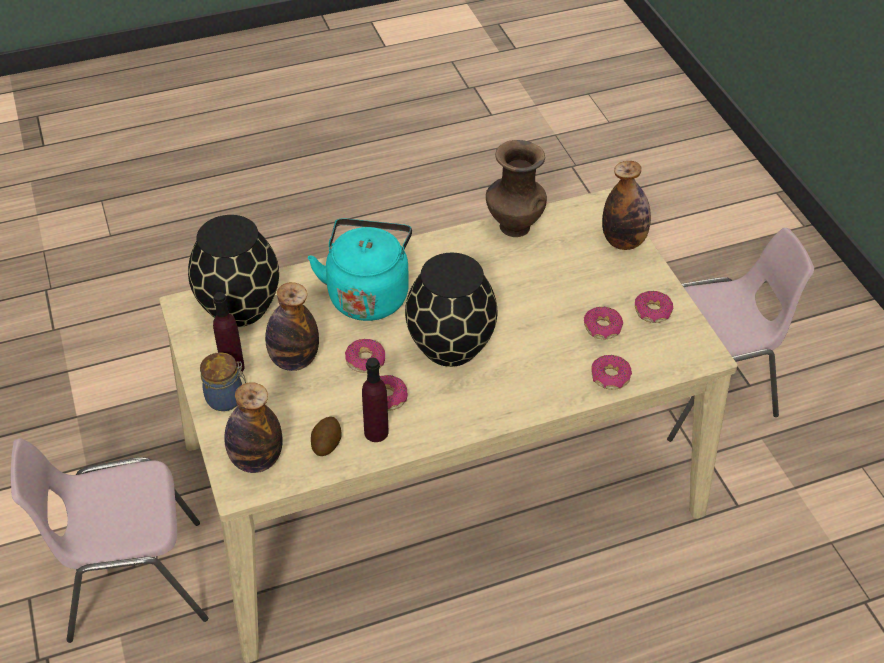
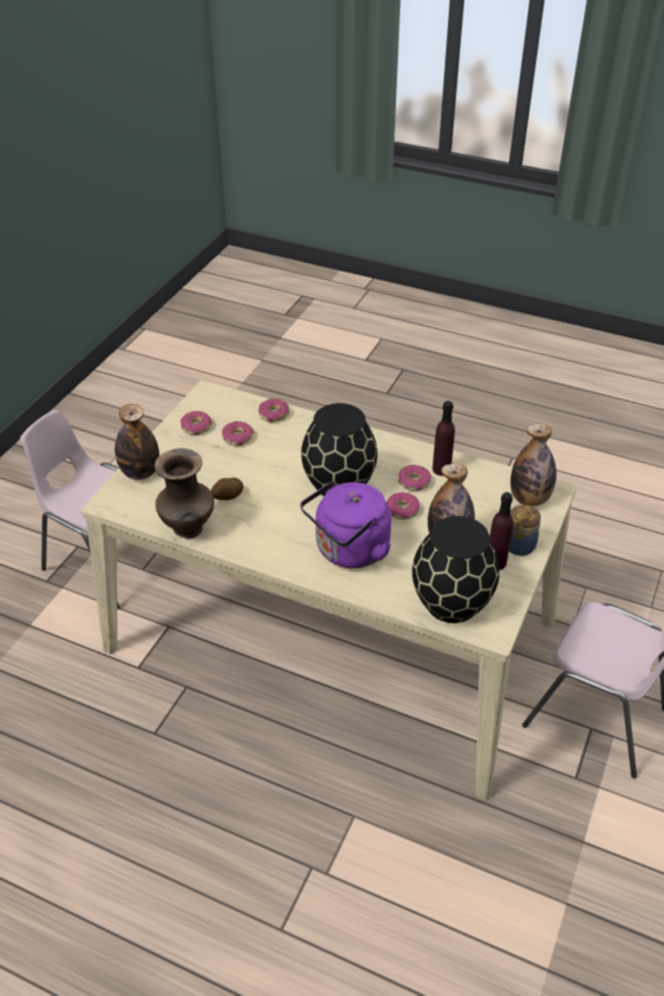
camera: 135 degrees left, 5 degrees down
turquoise kettle [308,218,412,321] -> purple kettle [300,481,391,568]
potato [311,417,342,456] -> potato moved to [211,477,243,500]

